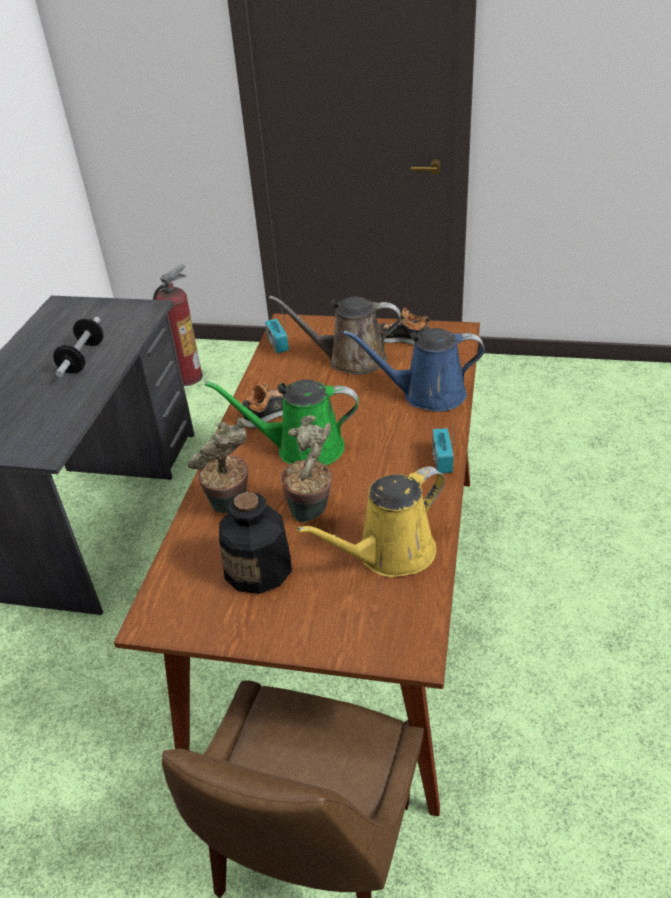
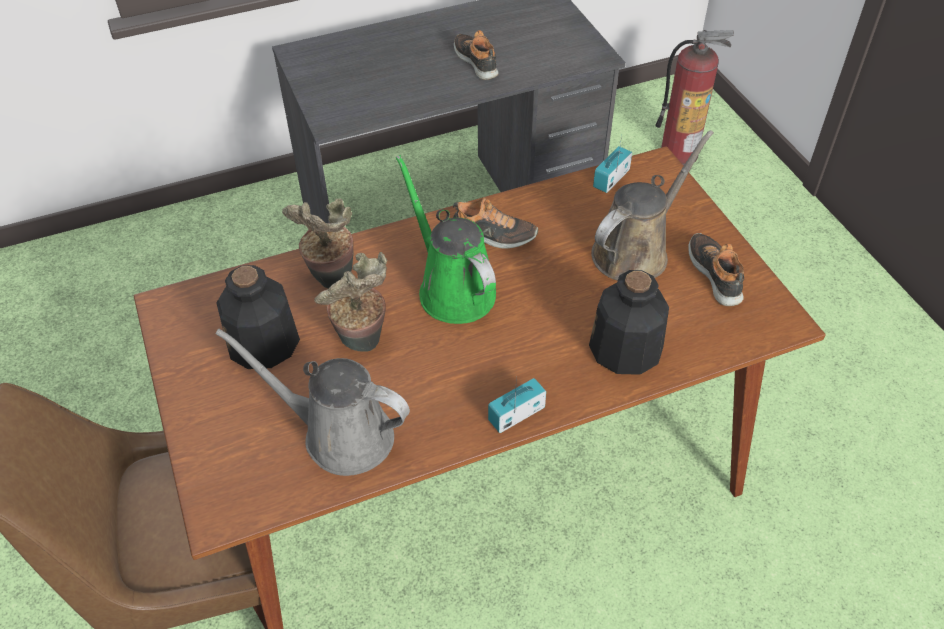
camera: 55 degrees right, 10 degrees up
dumbbell [53,317,103,377] -> shoe [454,30,499,80]
brown watering can [269,295,401,375] -> brown watering can turned 75 degrees clockwise [591,130,714,281]
yellow watering can [296,466,445,577] -> grey watering can [215,329,410,476]
blue watering can [343,328,485,412] -> bottle [589,270,669,375]

